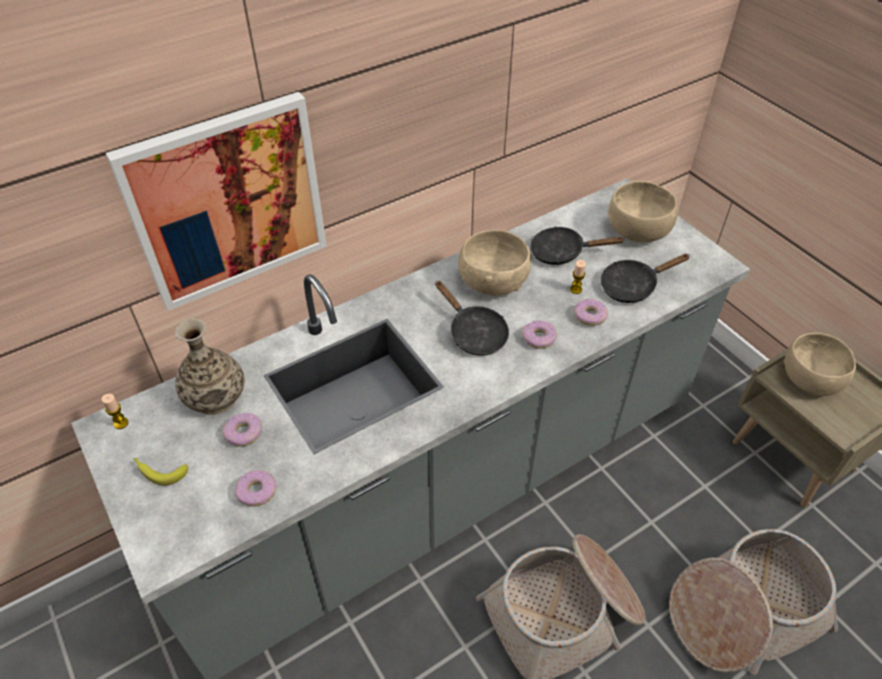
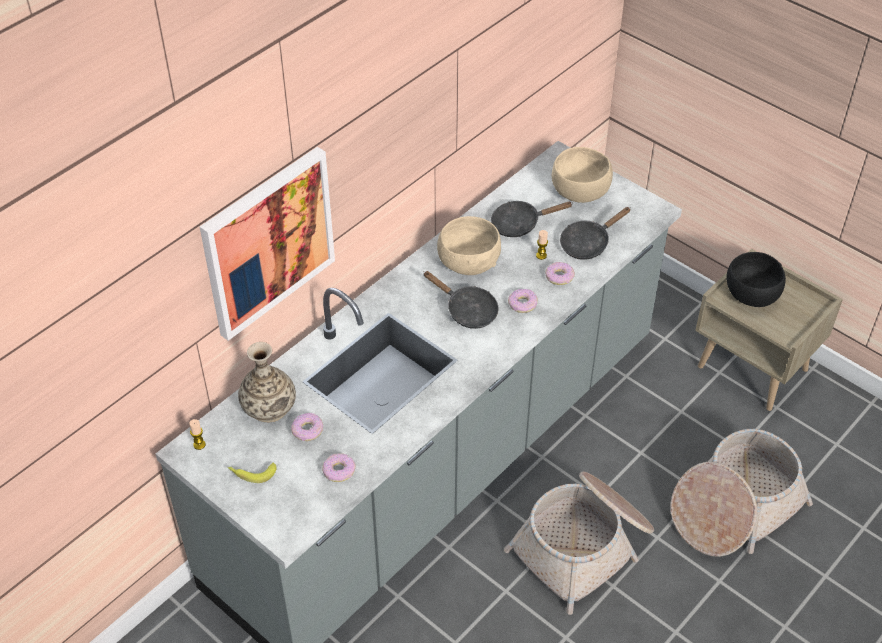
camera: 15 degrees left, 0 degrees up
beige bowl [785,333,856,396] -> black bowl [727,252,786,307]

